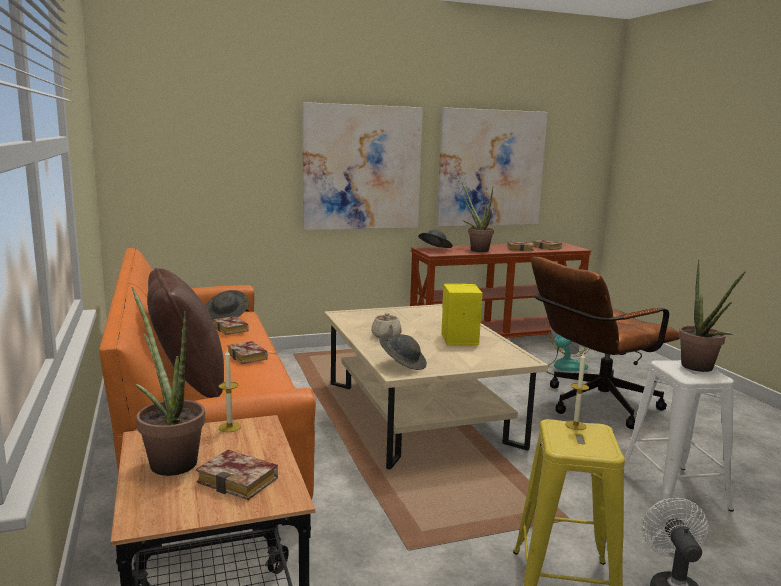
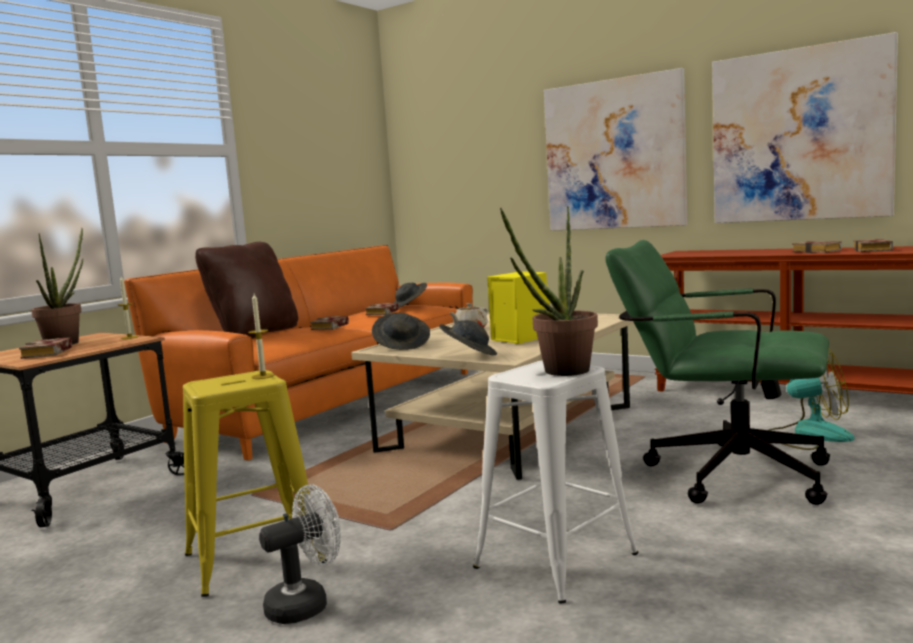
camera: 55 degrees right, 5 degrees down
grey hat [418,230,453,248] -> grey hat moved to [439,320,497,355]
potted plant [462,183,494,252] -> none
brown office chair [531,257,680,429] -> green office chair [605,240,830,505]

